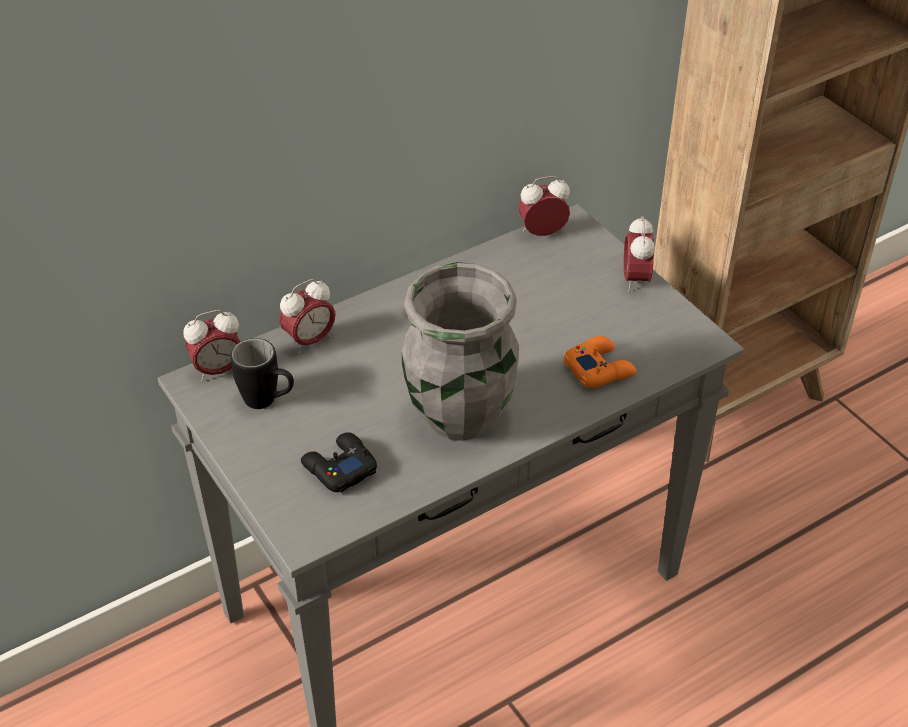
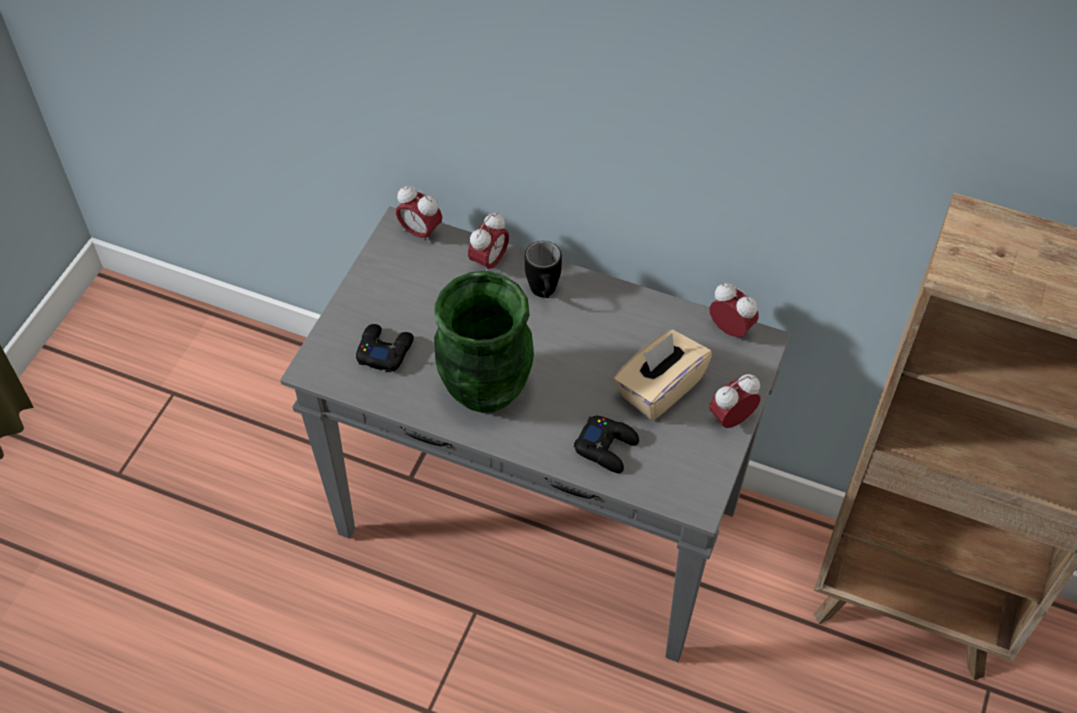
camera: 55 degrees right, 10 degrees up
black mug [230,338,294,409] -> black mug moved to [525,241,562,298]
alarm clock [279,279,336,354] -> alarm clock turned 75 degrees counterclockwise [468,212,509,271]
grey vase [402,262,519,441] -> green vase [434,271,534,413]
orange game controller [563,336,636,388] -> black game controller [574,416,639,473]
none -> beige tissue box [613,330,712,420]

